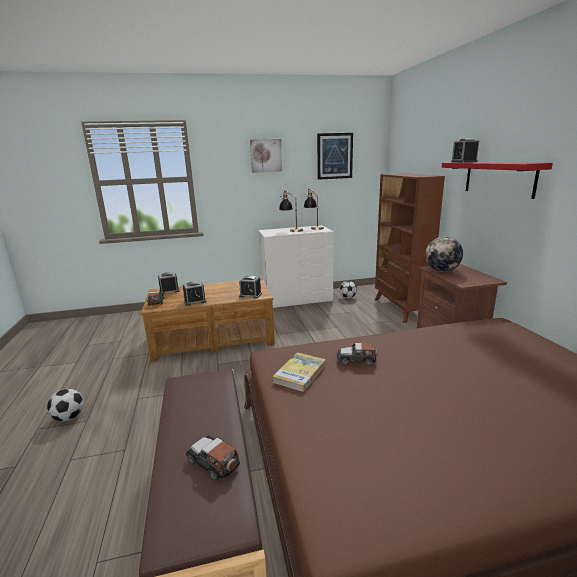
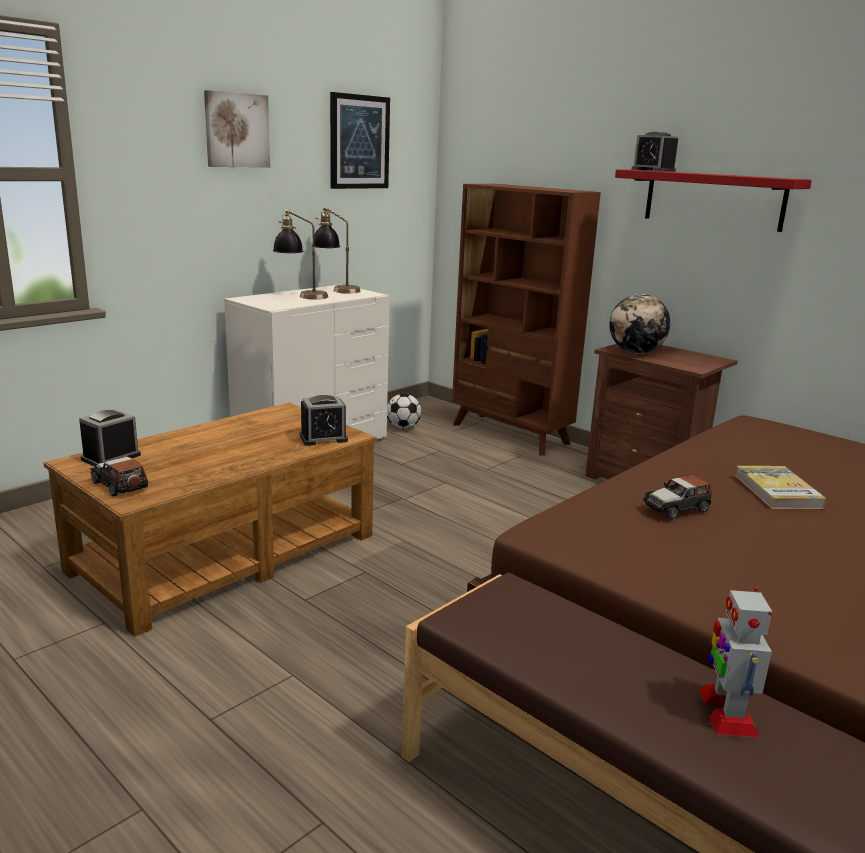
camera: 35 degrees left, 0 degrees up
football [47,389,84,421] -> none
alarm clock [183,281,207,306] -> none
toy car [186,436,240,481] -> toy robot [699,587,773,738]
book [272,353,326,392] -> book moved to [735,466,826,509]

